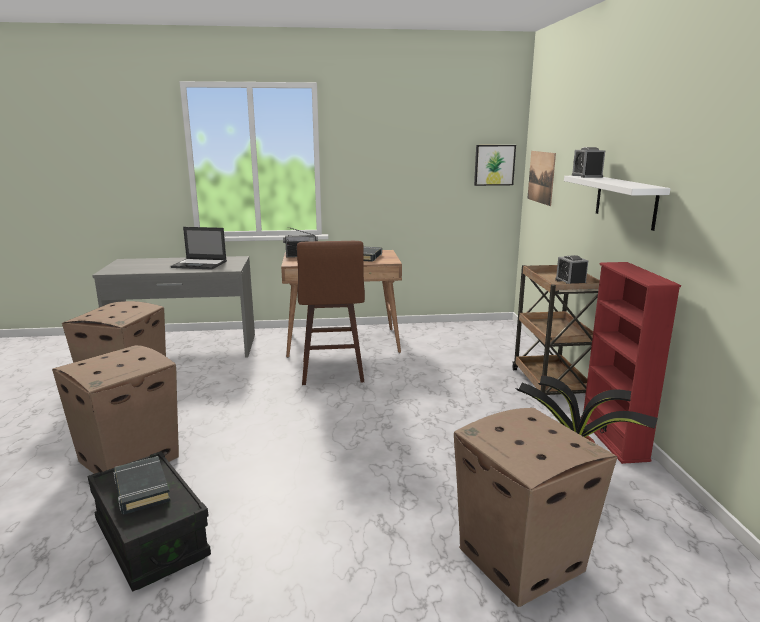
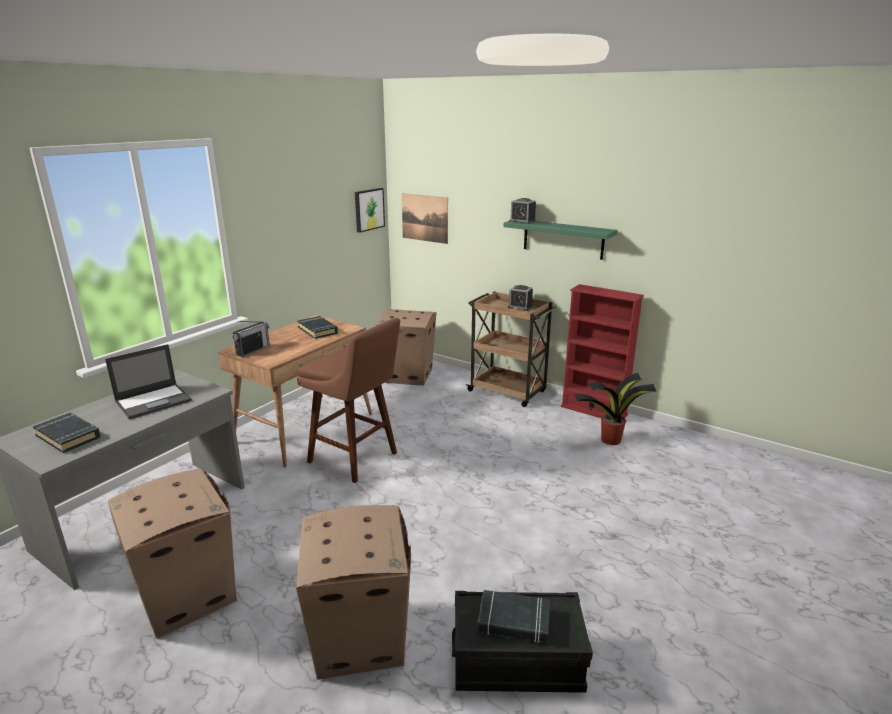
camera: 50 degrees left, 5 degrees up
cardboard box [454,408,617,607] -> cardboard box moved to [375,309,436,386]
white shelf [564,176,671,231] -> green shelf [504,221,617,260]
none -> black book [33,413,101,453]

